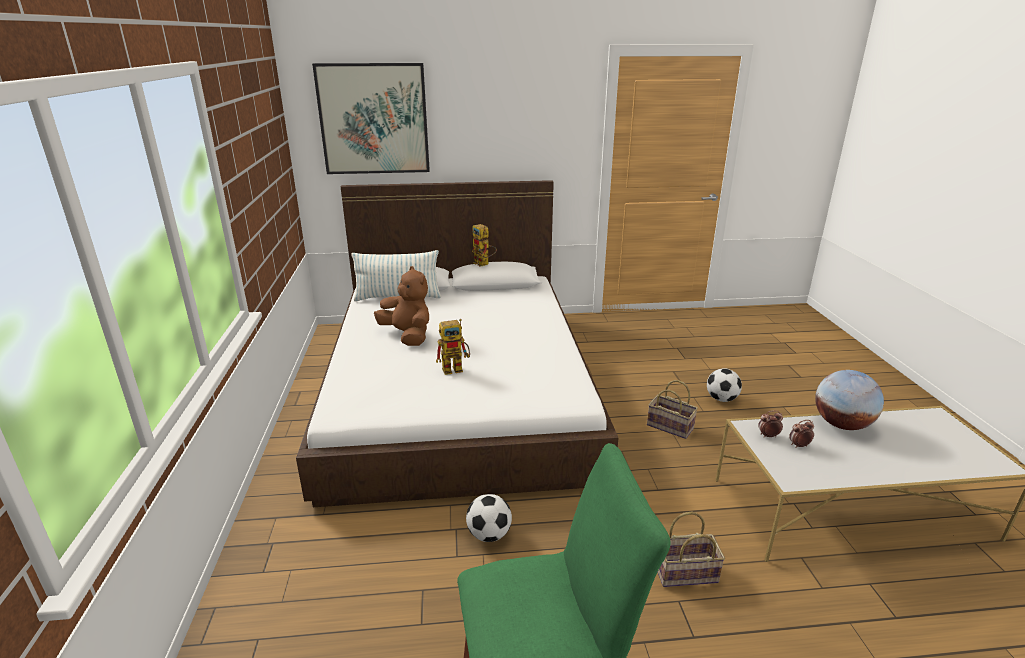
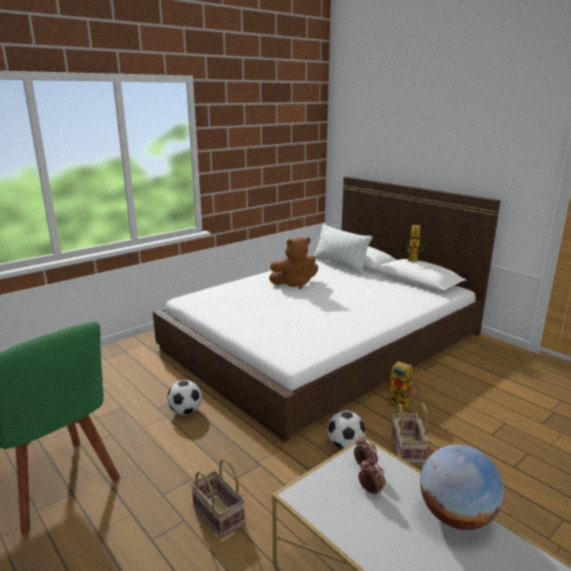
camera: 55 degrees right, 5 degrees down
picture [312,63,430,174] -> none
brown plush toy [374,266,429,346] -> brown plush toy turned 60 degrees clockwise [269,237,318,289]
toy robot [436,319,470,375] -> toy robot moved to [385,361,420,410]
football [707,368,742,402] -> football moved to [327,411,365,449]

